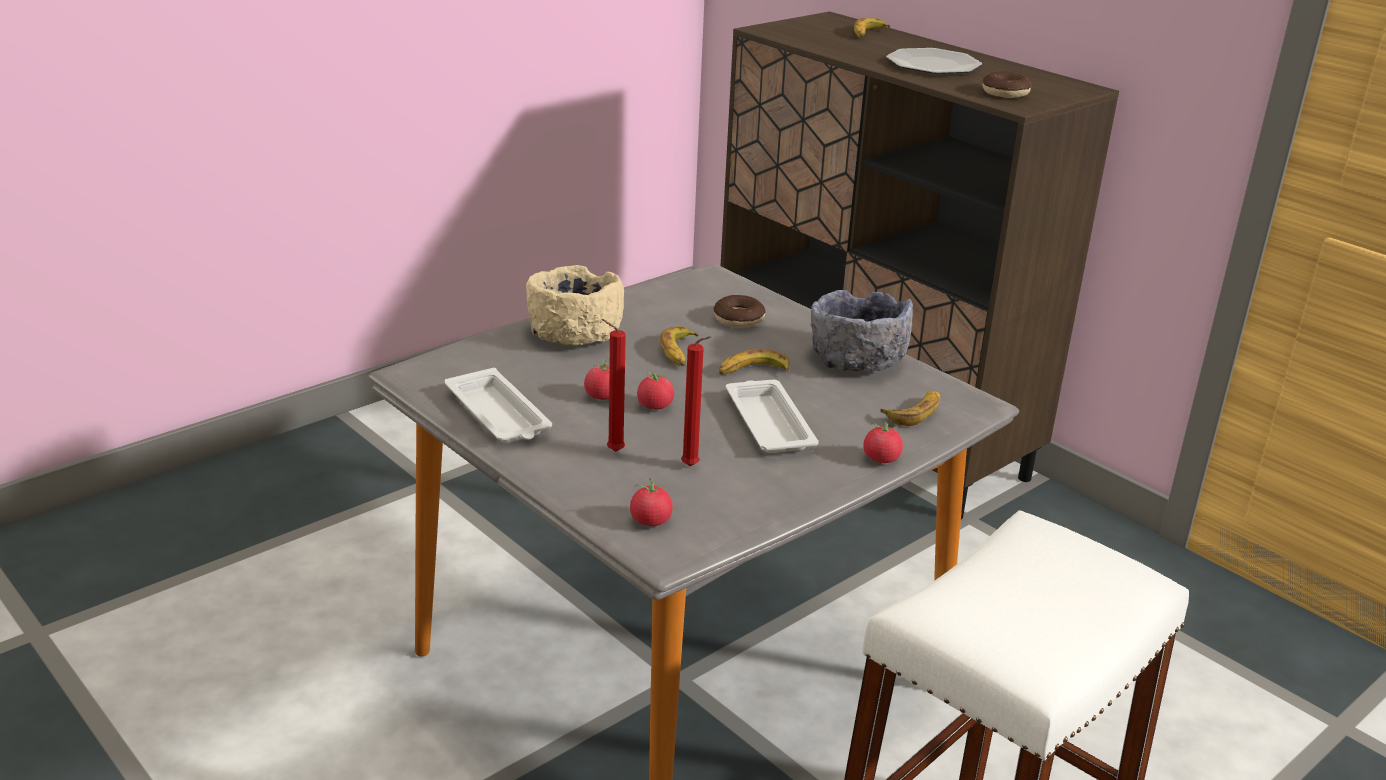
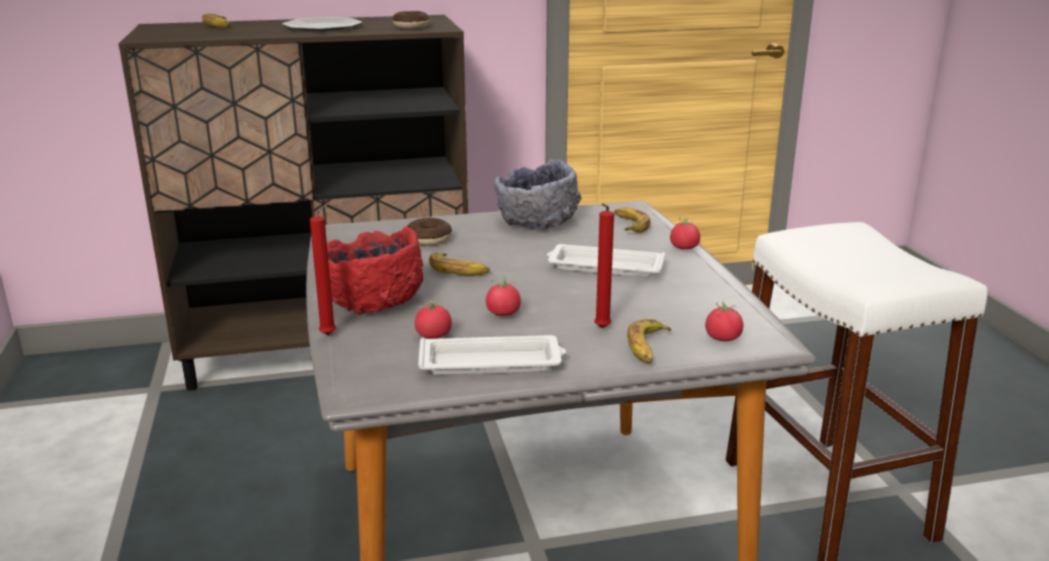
camera: 60 degrees left, 5 degrees down
beige bowl [526,265,624,346] -> red bowl [327,227,424,315]
tomato [637,371,674,410] -> tomato moved to [415,299,452,339]
red candle [681,336,711,466] -> red candle moved to [310,202,336,335]
banana [719,349,790,375] -> banana moved to [627,319,672,364]

